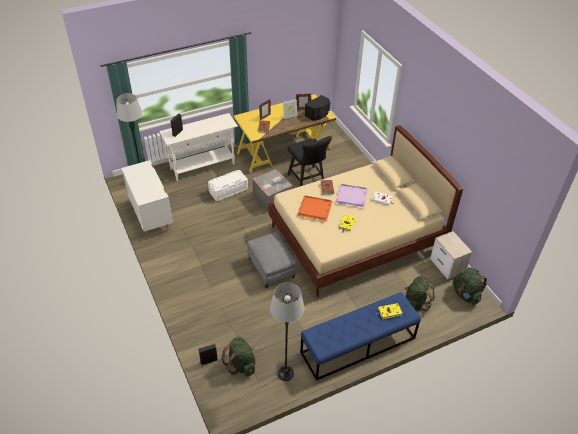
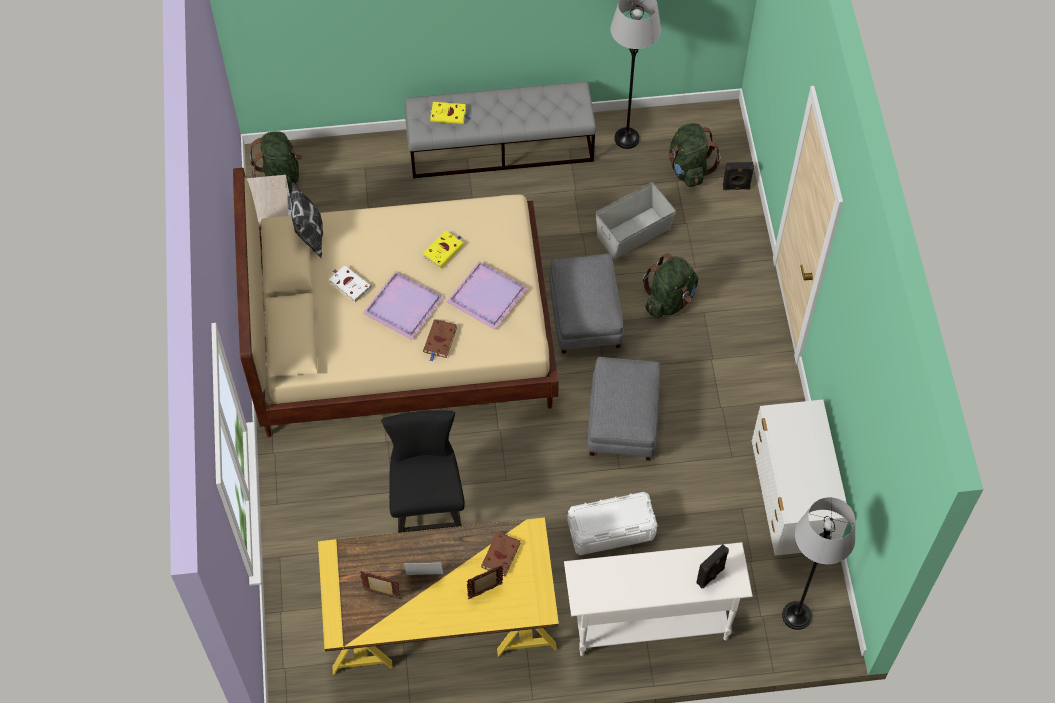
camera: 160 degrees left, 15 degrees up
grey suitcase [252,169,293,210] -> none
orange tray [297,196,333,221] -> purple tray [447,261,527,330]
blue bench [300,292,421,381] -> grey bench [404,82,597,179]
black speaker [305,95,331,121] -> none
green backpack [404,276,435,312] -> green backpack moved to [643,253,698,318]
none -> pillow [291,182,323,258]
none -> grey ottoman [588,357,660,461]
none -> grey storage box [596,182,676,259]

